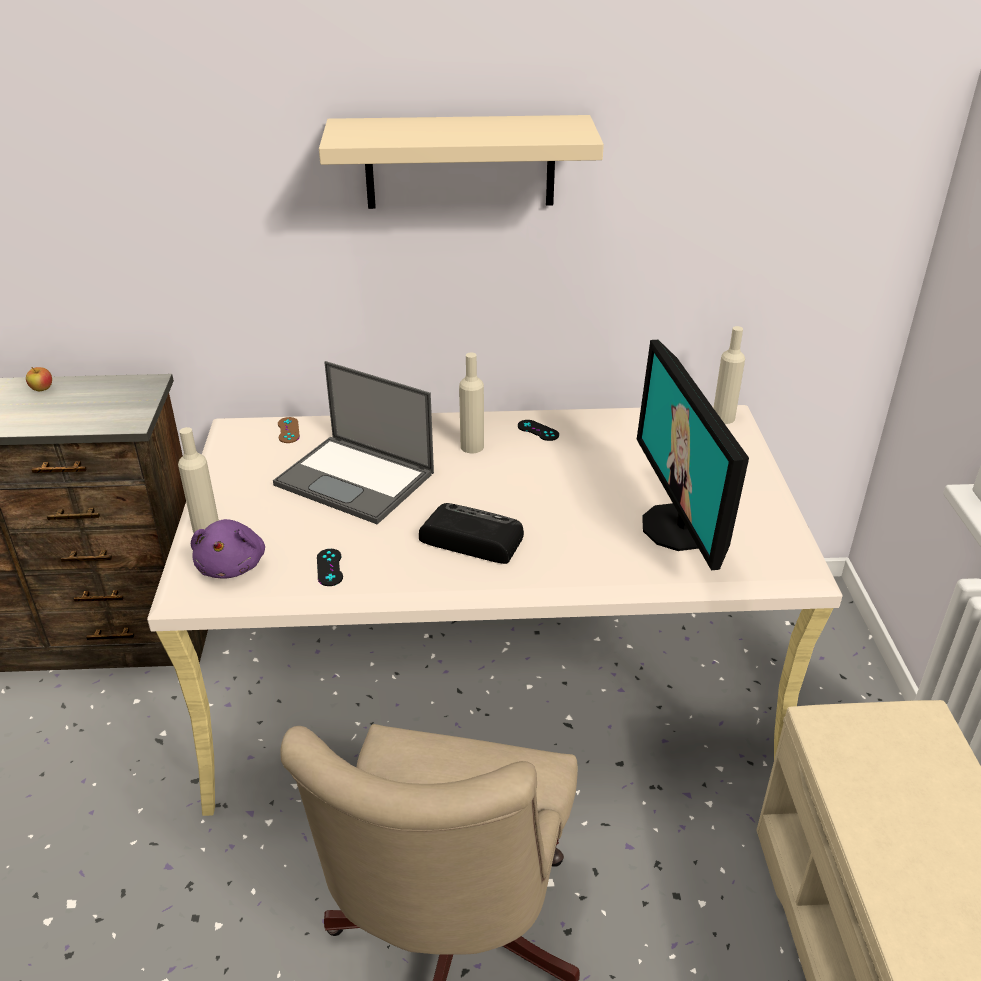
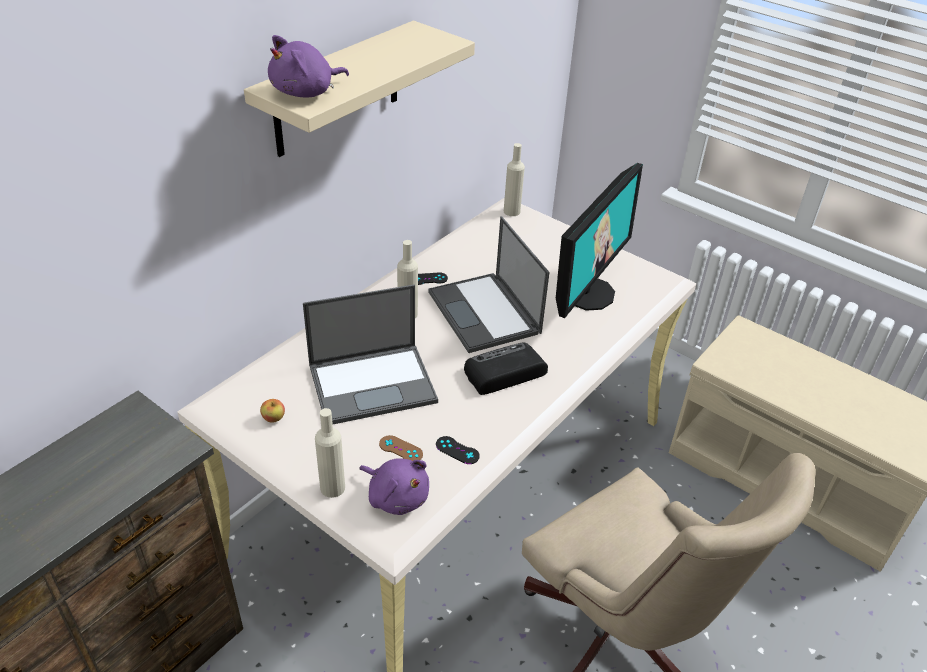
camera: 50 degrees left, 5 degrees up
apple [26,367,52,391] -> apple moved to [260,399,285,423]
brown game controller [278,417,300,443] -> brown game controller moved to [379,435,423,461]
monitor [637,340,749,571] -> monitor turned 90 degrees counterclockwise [556,163,643,318]
none -> purple plush toy [268,35,349,98]
none -> laptop [428,216,550,353]

